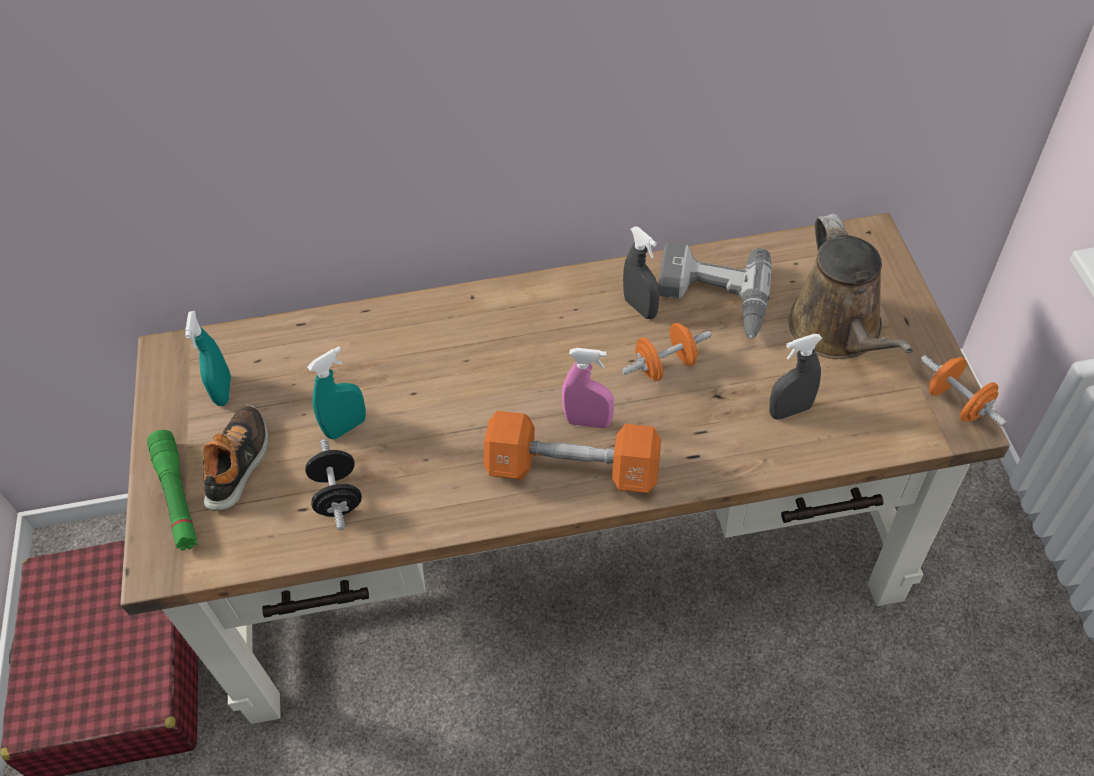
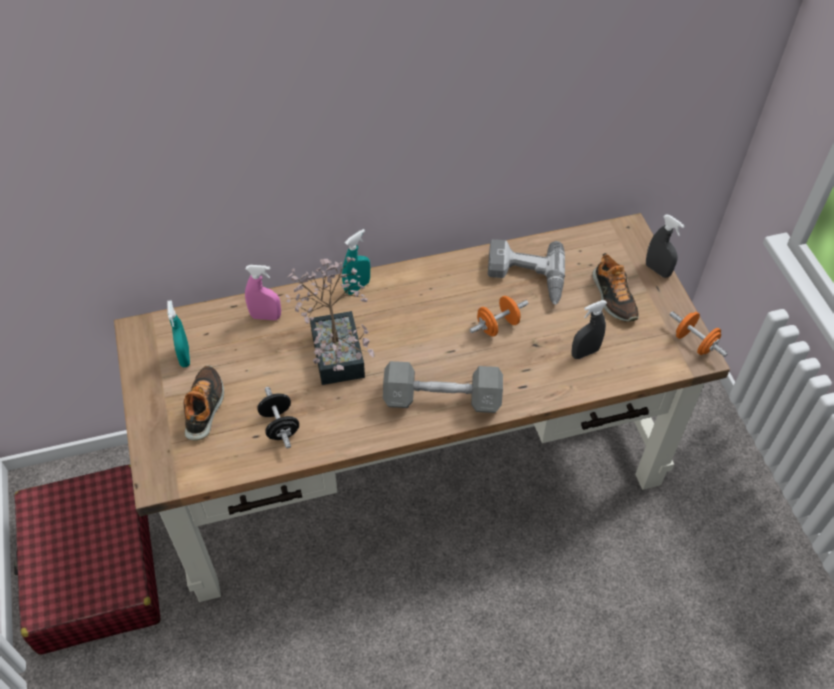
camera: 10 degrees left, 0 degrees up
green flashlight [147,430,197,551] -> none
turquoise spray bottle [307,346,366,439] -> turquoise spray bottle moved to [342,229,370,295]
orange dumbbell [484,411,661,493] -> grey dumbbell [383,361,503,413]
pink spray bottle [562,348,614,428] -> pink spray bottle moved to [245,265,281,320]
grey spray bottle [623,226,660,319] -> grey spray bottle moved to [646,215,685,278]
brown watering can [789,214,913,359] -> shoe [592,253,639,322]
none -> potted plant [286,257,374,385]

